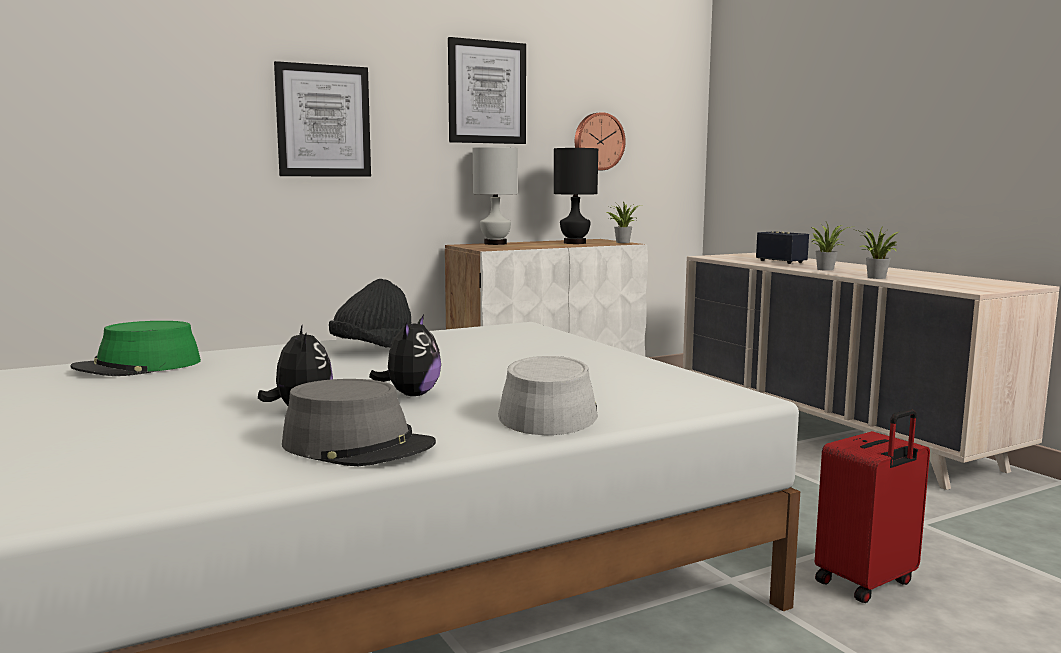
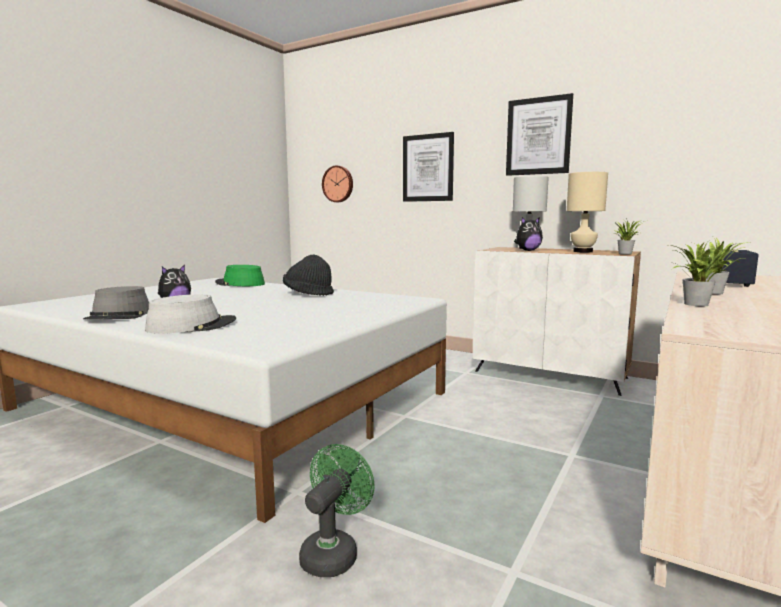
camera: 60 degrees right, 0 degrees up
plush toy [369,315,441,396] -> plush toy moved to [514,217,543,251]
black table lamp [554,148,598,244] -> beige table lamp [567,172,608,252]
wall clock [575,112,626,170] -> wall clock moved to [322,166,353,202]
red suitcase [815,409,930,603] -> green fan [299,444,375,577]

